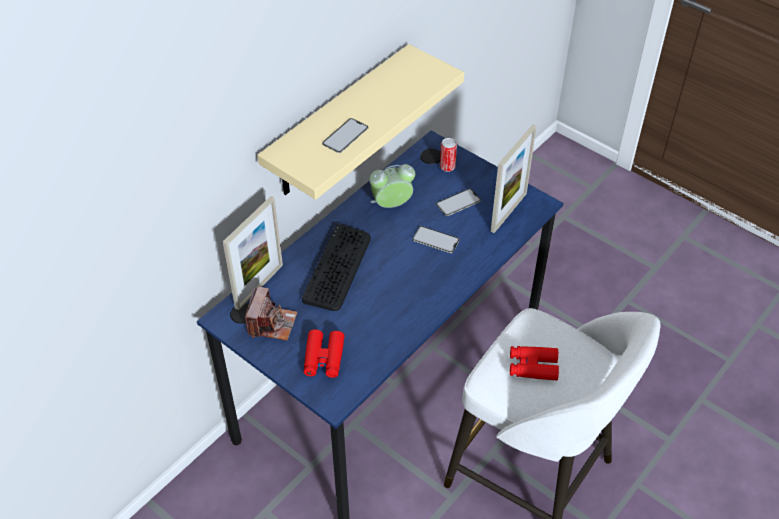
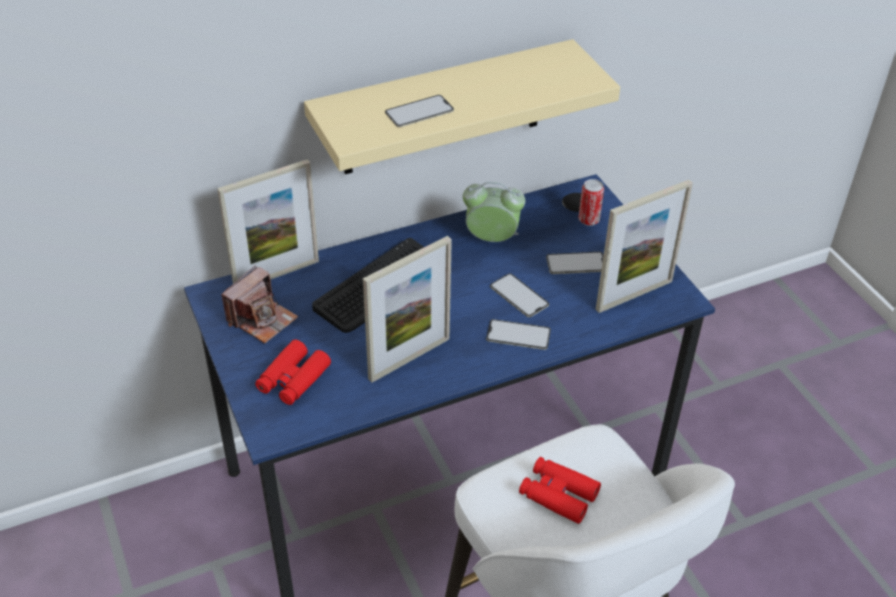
camera: 25 degrees right, 5 degrees down
none -> picture frame [363,236,452,382]
none -> phone [486,319,551,350]

